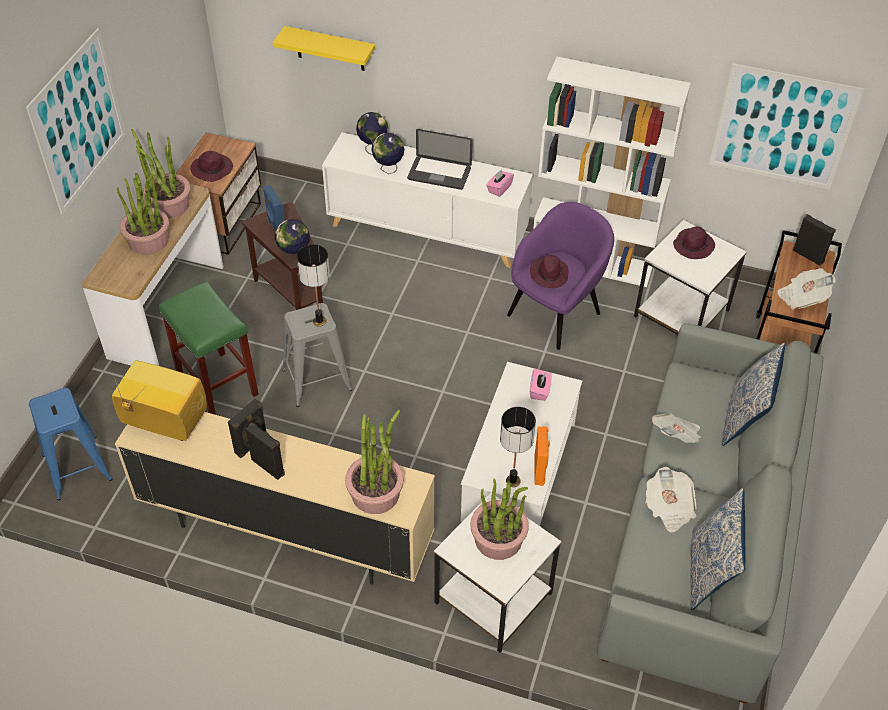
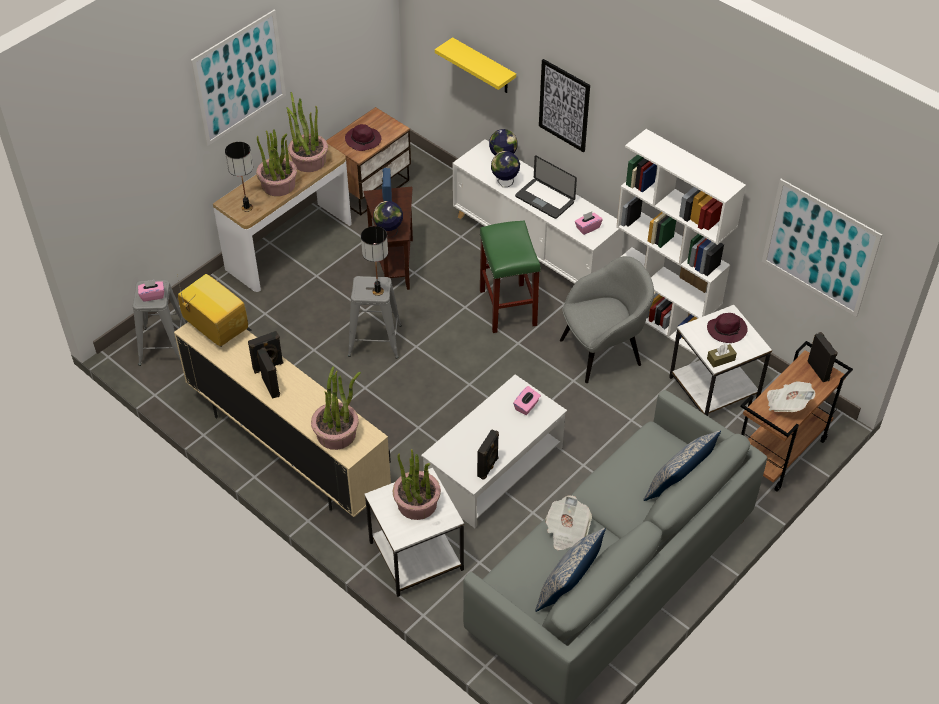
camera: 25 degrees right, 0 degrees up
blue stool [29,388,112,500] -> grey stool [133,280,186,366]
green stool [159,281,259,415] -> green stool moved to [480,221,541,333]
table lamp [500,407,536,487] -> table lamp moved to [225,142,253,212]
purple armchair [507,202,614,350] -> grey armchair [560,256,654,383]
purple hat [530,255,568,288] -> none
orange speaker [534,426,550,486] -> black speaker [477,429,499,480]
newspaper [652,413,701,443] -> none
none -> pink tissue box [138,280,164,301]
none -> picture [539,59,590,152]
none -> brown tissue box [707,344,737,368]

